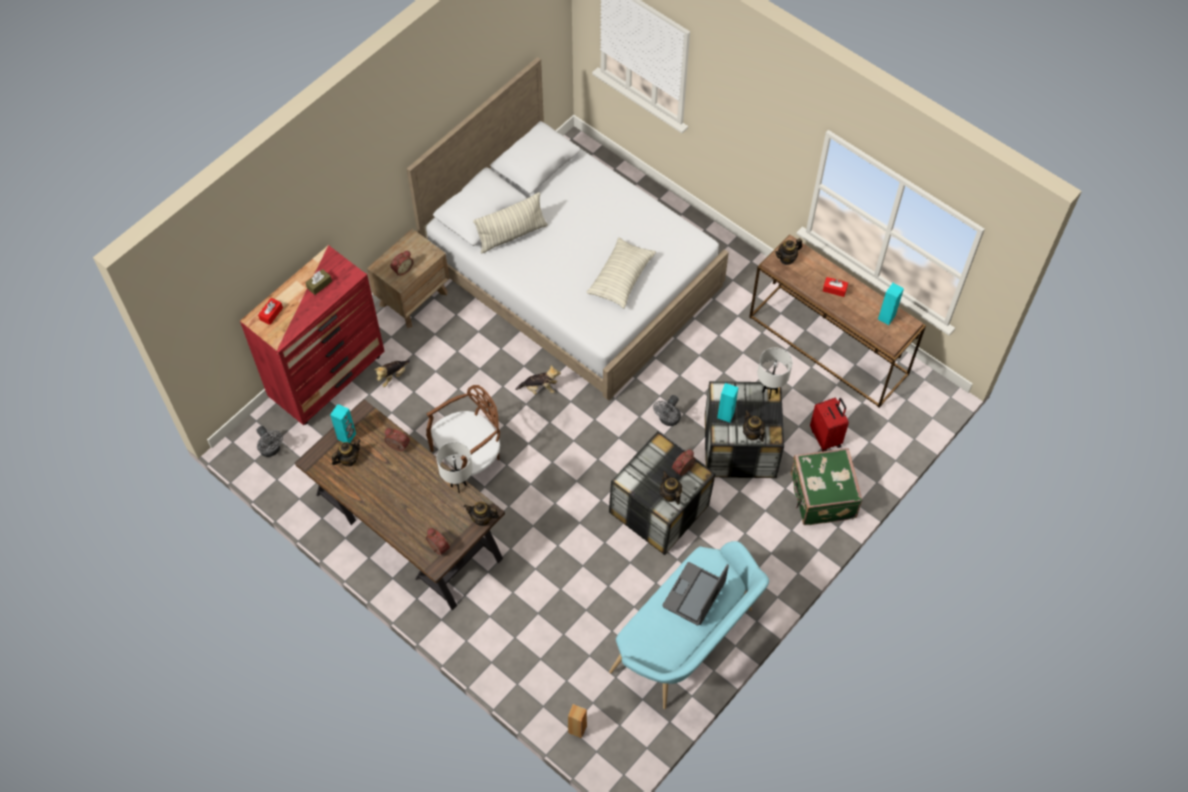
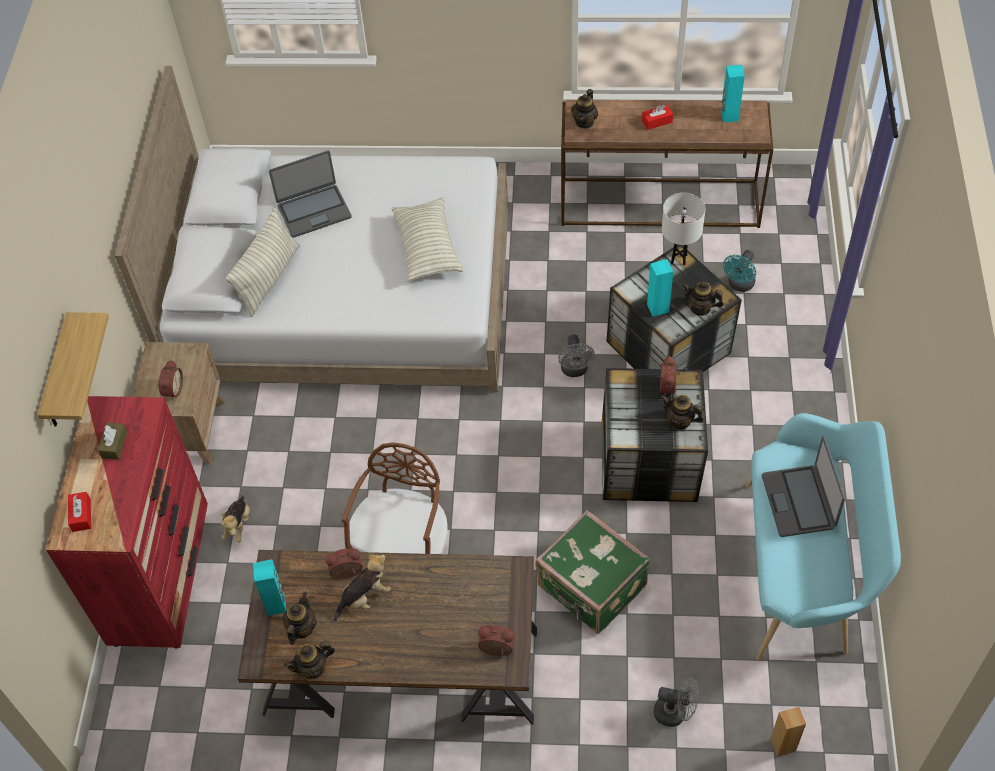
camera: 35 degrees left, 5 degrees down
grey fan [256,426,283,457] -> grey fan moved to [654,678,699,727]
white table lamp [436,442,473,493] -> none
teapot [464,502,500,526] -> teapot moved to [284,641,335,680]
plush toy [515,365,561,395] -> plush toy moved to [334,553,391,621]
green suitcase [791,448,862,525] -> green suitcase moved to [535,510,650,634]
red suitcase [810,398,849,452] -> turquoise fan [723,250,756,292]
none -> shelf [37,312,109,426]
none -> laptop [269,151,352,238]

